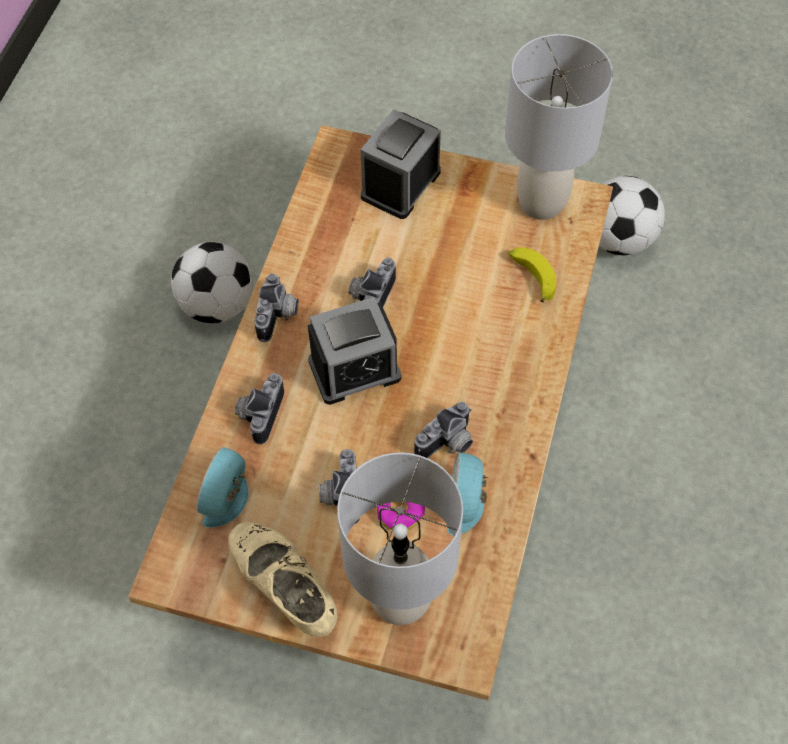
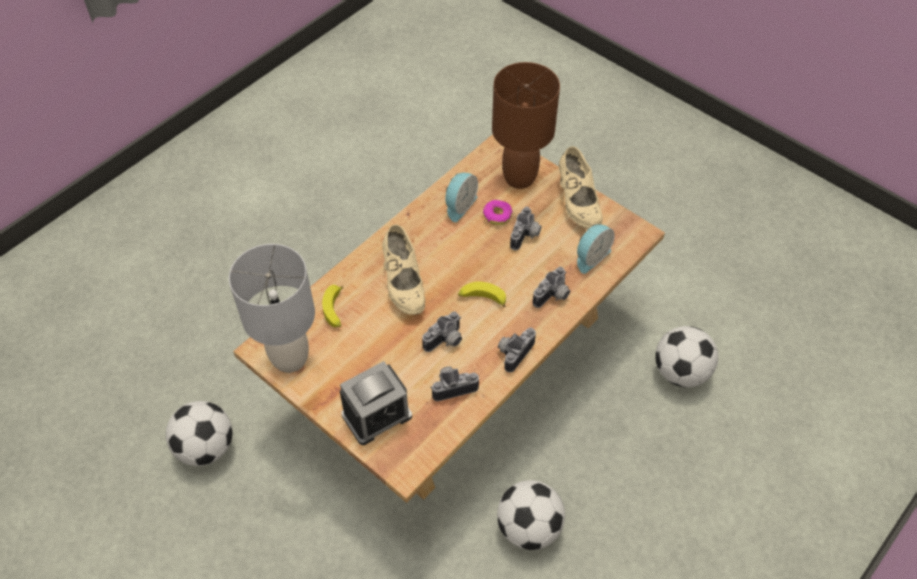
camera: 155 degrees left, 5 degrees down
alarm clock [308,297,401,405] -> banana [458,282,506,307]
grey table lamp [337,452,463,625] -> brown table lamp [492,62,560,189]
camera [414,402,473,458] -> camera moved to [430,366,479,401]
none -> beige shoe [382,225,425,315]
none -> football [655,326,718,387]

